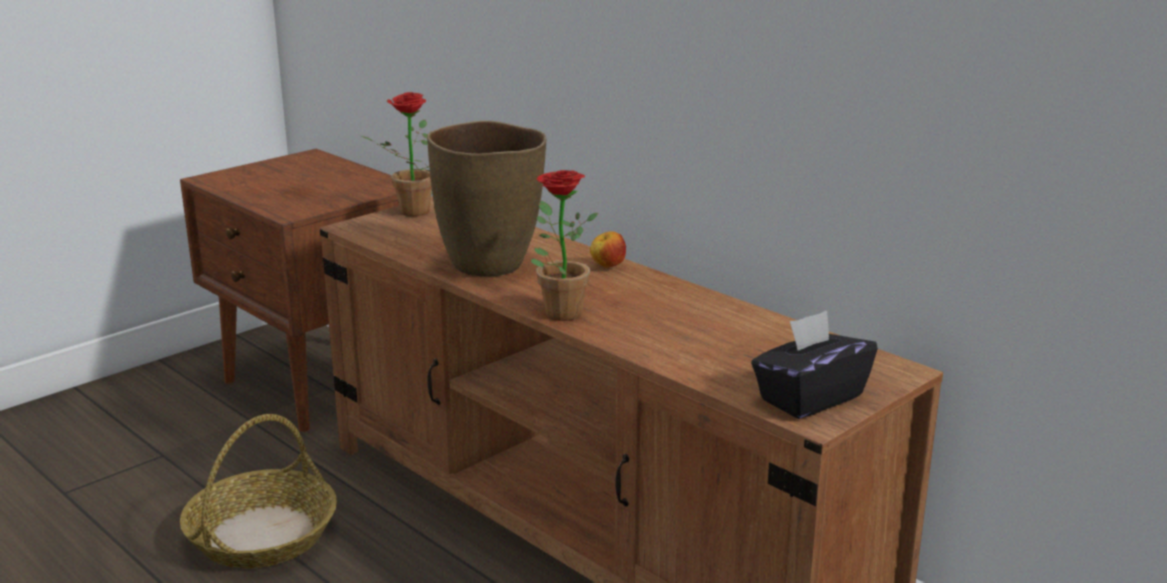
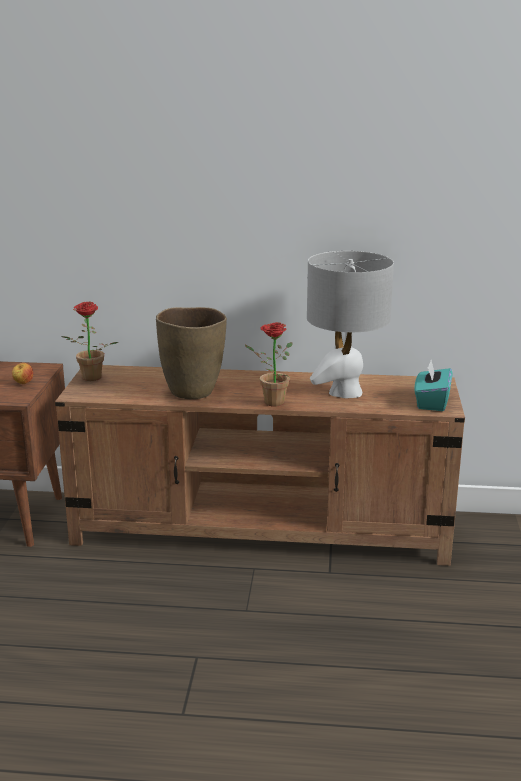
camera: 40 degrees left, 0 degrees up
basket [180,414,337,568] -> none
apple [590,231,626,268] -> apple moved to [12,363,33,384]
black tissue box [751,310,878,419] -> turquoise tissue box [414,360,453,411]
none -> grey table lamp [307,251,394,398]

